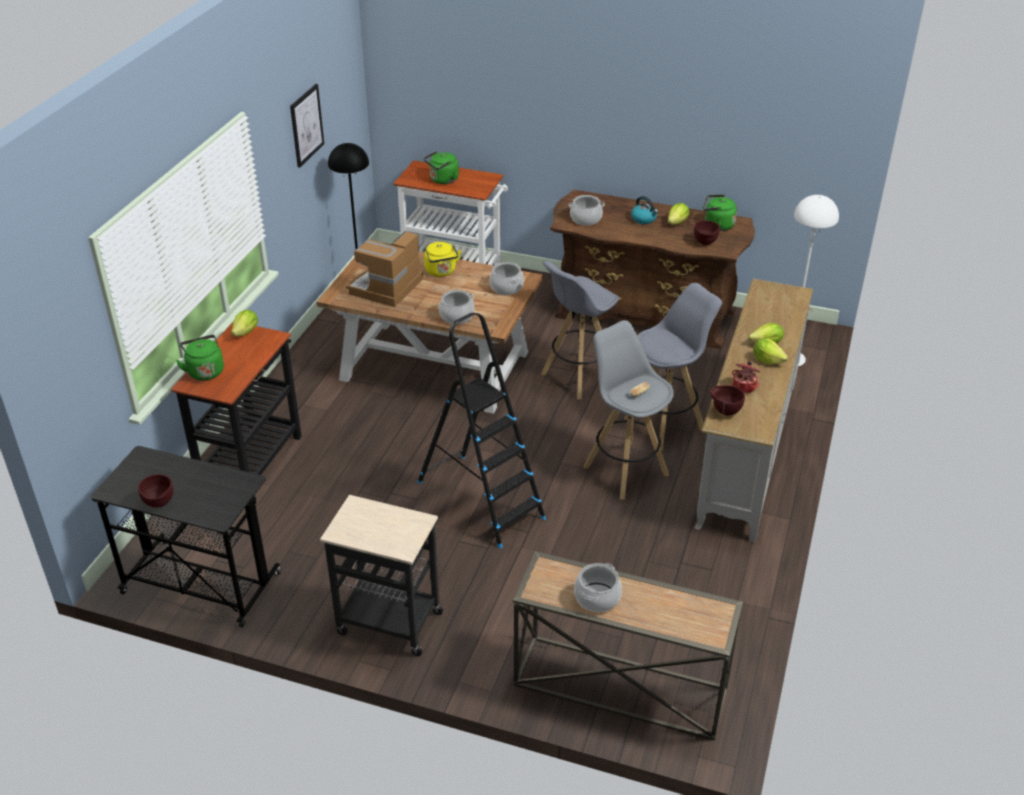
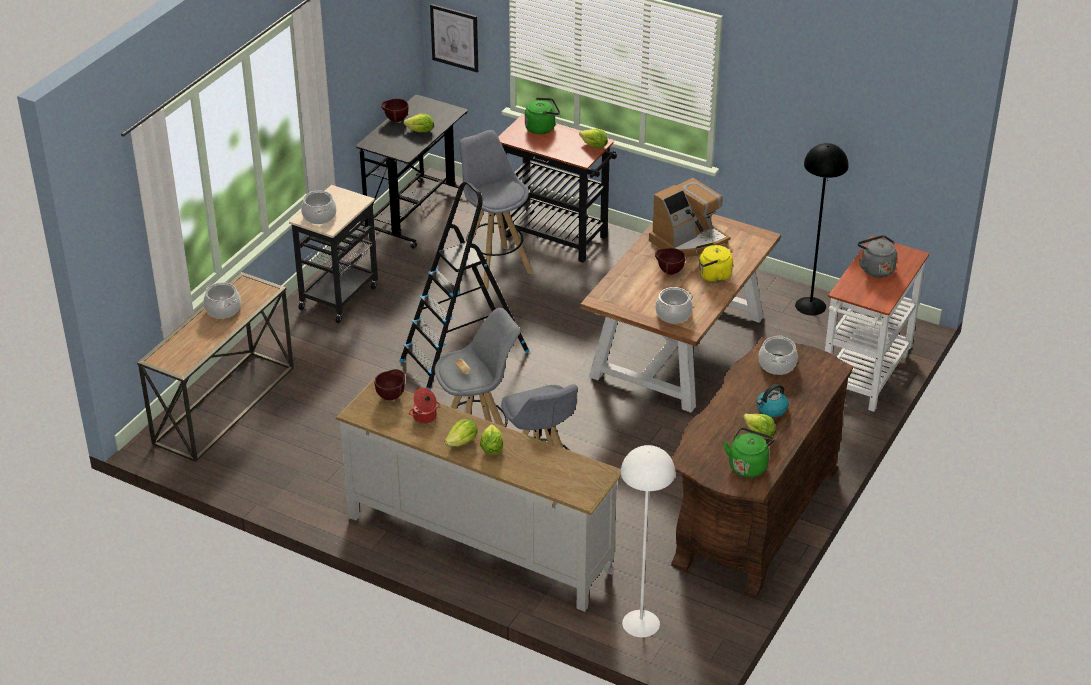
camera: 100 degrees right, 0 degrees up
picture [290,84,324,168] -> picture moved to [430,4,478,72]
coffee machine [346,230,423,307] -> coffee machine turned 105 degrees clockwise [649,178,730,257]
green kettle [424,151,459,184] -> grey kettle [857,235,897,278]
cooking pot [438,290,475,324] -> cooking pot moved to [301,191,336,224]
grey stool [541,261,619,400] -> grey stool moved to [459,130,533,289]
brown bowl [694,220,720,245] -> brown bowl moved to [655,248,685,275]
none -> lettuce [403,114,434,132]

